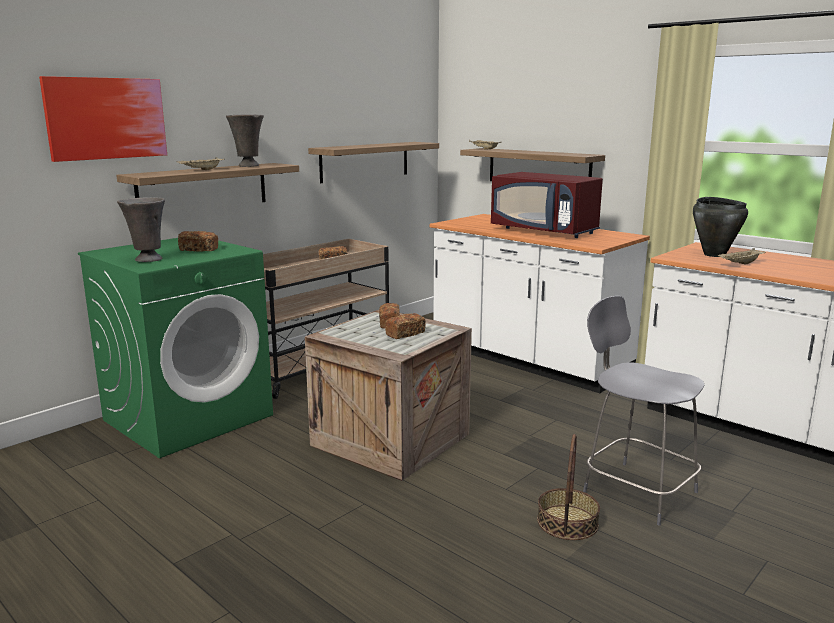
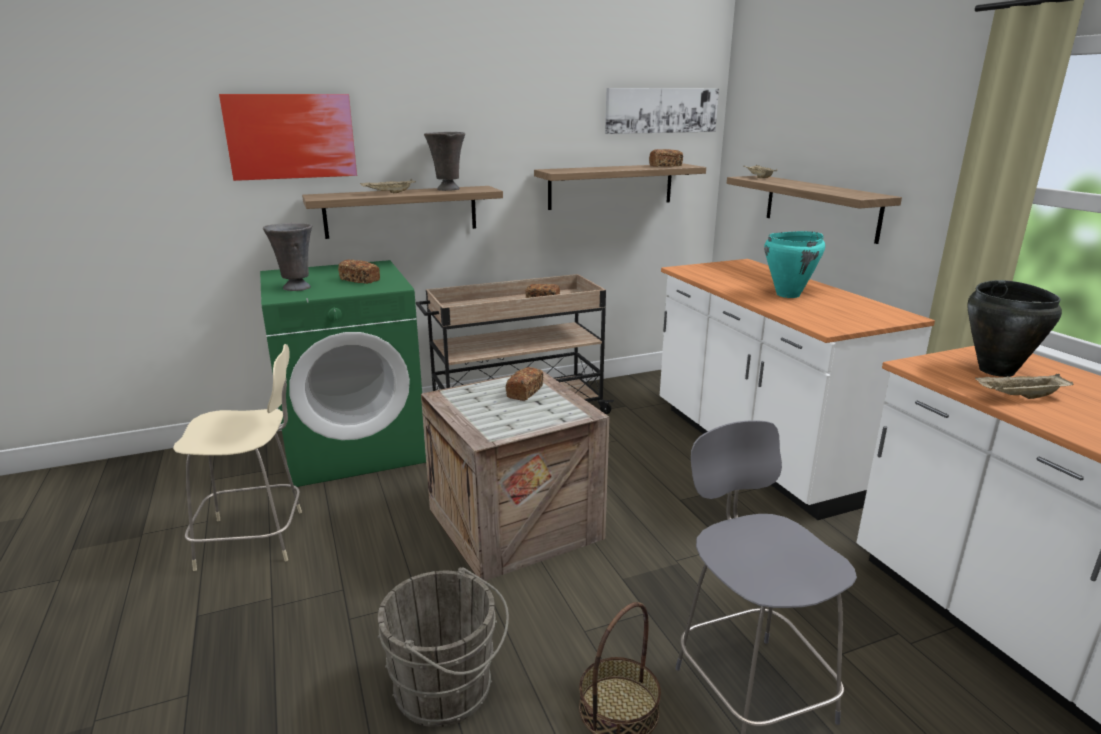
camera: 25 degrees right, 5 degrees up
bread [385,313,426,339] -> bread moved to [649,149,683,167]
red microwave [491,172,603,238] -> turquoise cooking pot [764,231,825,298]
none -> beige chair [173,344,302,571]
none -> grey bucket [378,567,509,727]
none -> picture [605,88,719,134]

